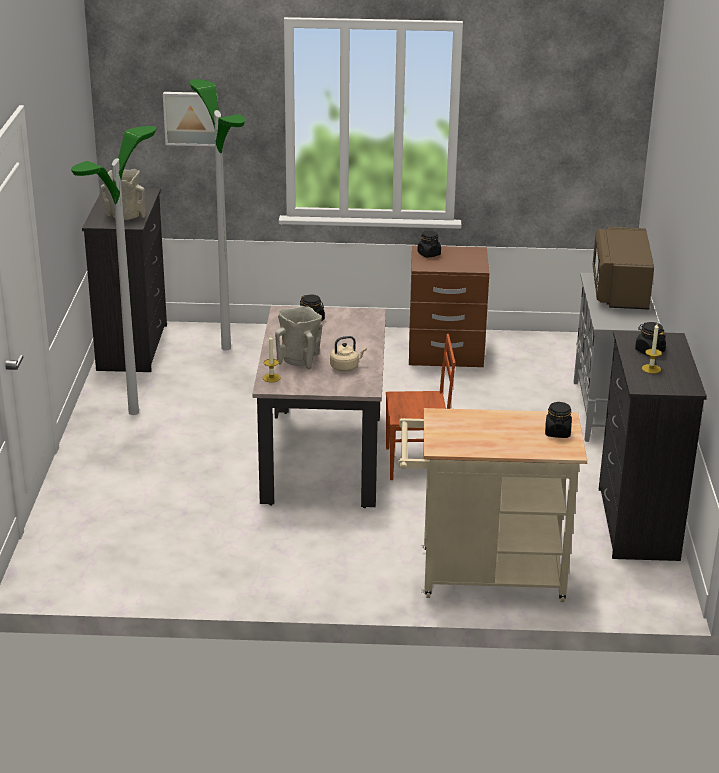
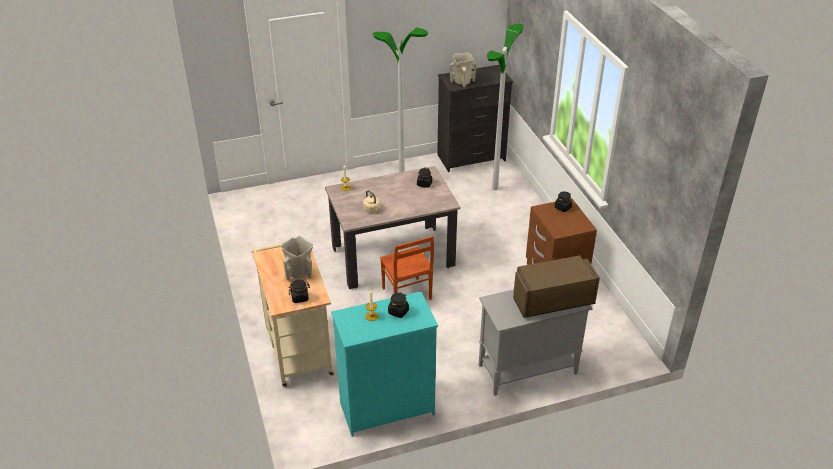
camera: 70 degrees right, 10 degrees up
picture [163,92,218,146] -> none
beige vase [275,306,322,369] -> beige vase moved to [281,236,313,281]
black dresser [599,331,707,561] -> turquoise dresser [331,291,438,437]

